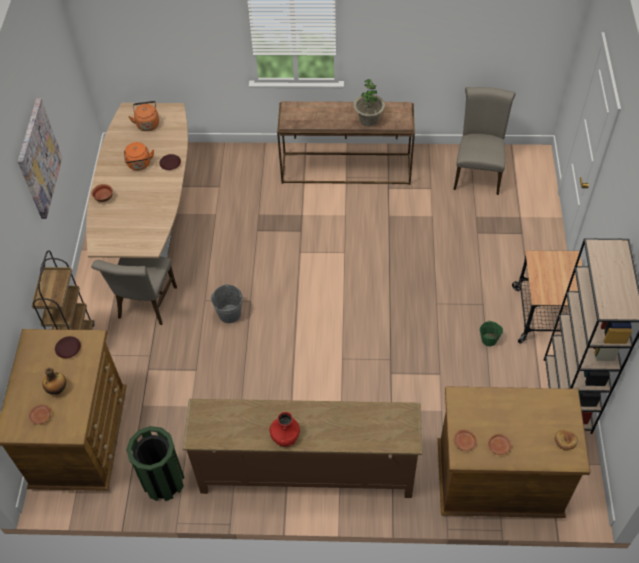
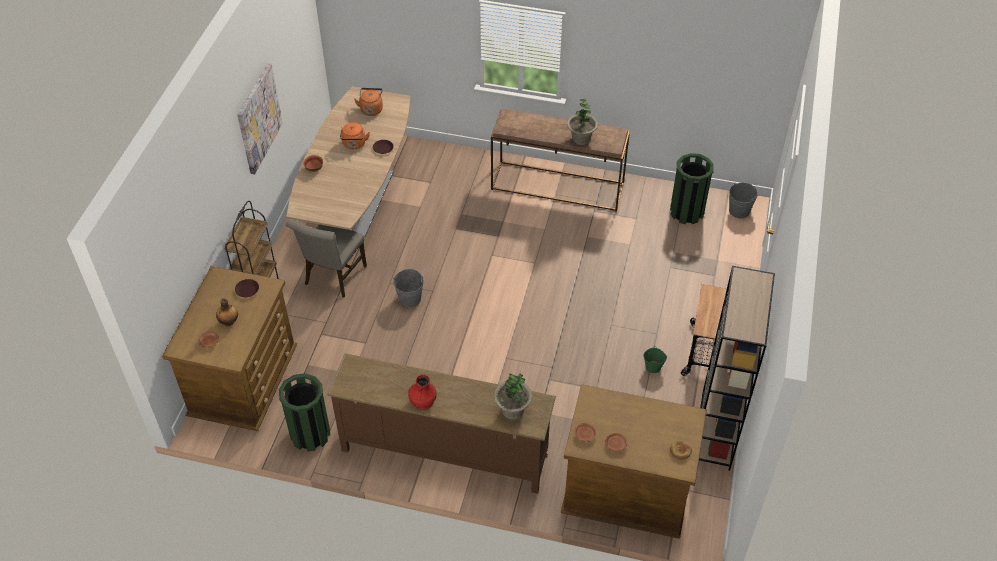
camera: 10 degrees right, 5 degrees down
beige chair [453,87,516,195] -> green trash can [670,153,714,224]
none -> potted plant [494,373,532,419]
none -> grey bucket [729,182,758,218]

